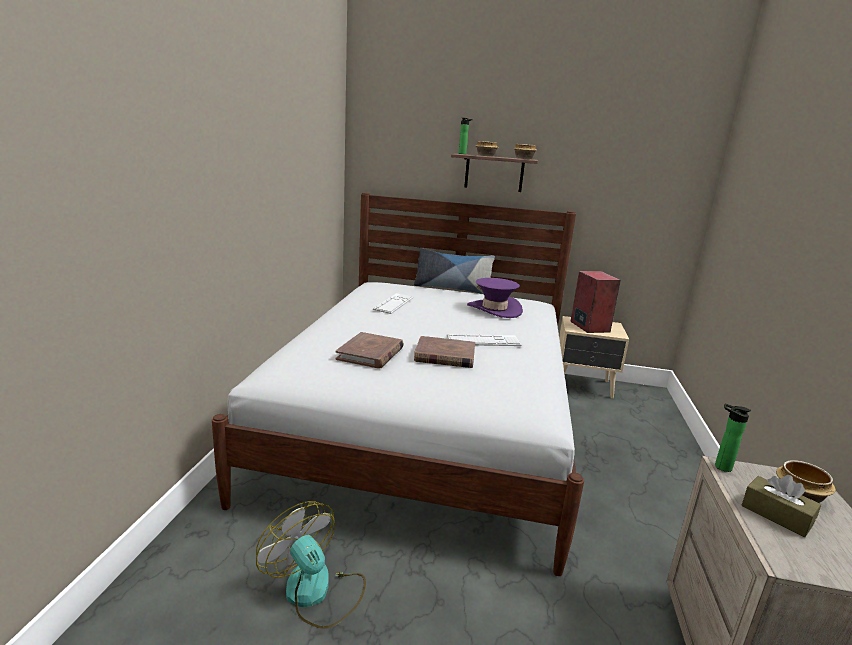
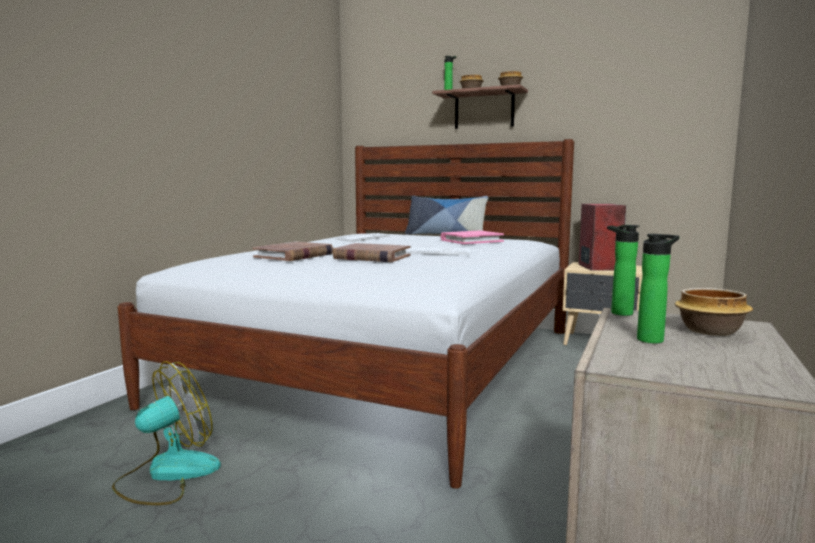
camera: 15 degrees right, 10 degrees down
fan [256,501,366,629] -> fan turned 75 degrees clockwise [112,361,221,505]
purple hat [467,278,523,318] -> pink book [441,231,504,244]
brown tissue box [741,475,821,537] -> bottle [637,234,679,343]

